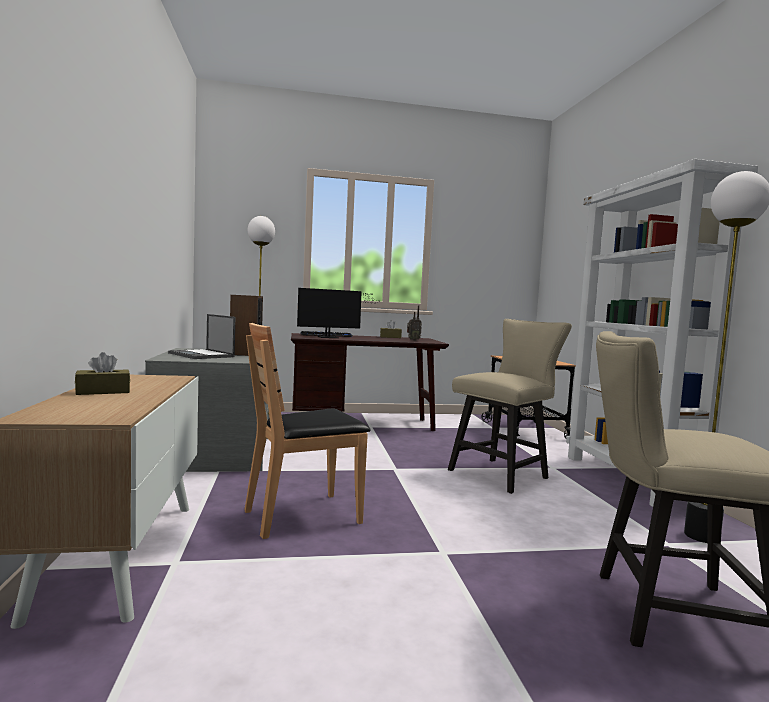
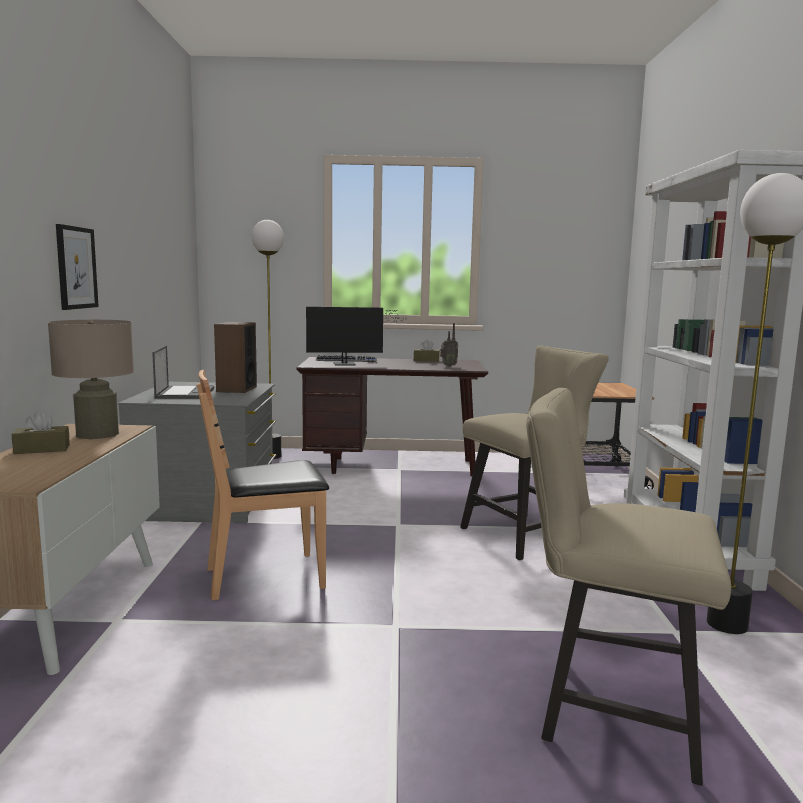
camera: 10 degrees right, 5 degrees up
laptop [168,314,235,359] -> laptop turned 150 degrees counterclockwise [152,346,214,399]
none -> beige table lamp [48,320,134,439]
none -> picture [56,224,99,310]

